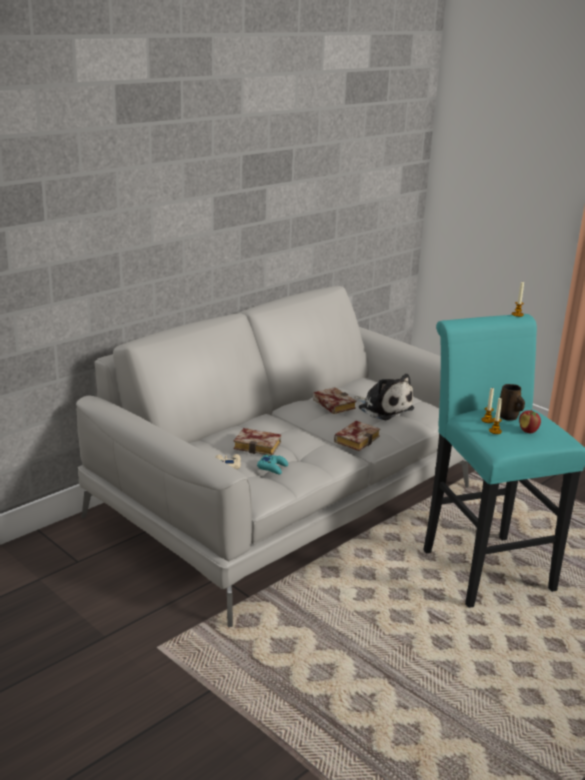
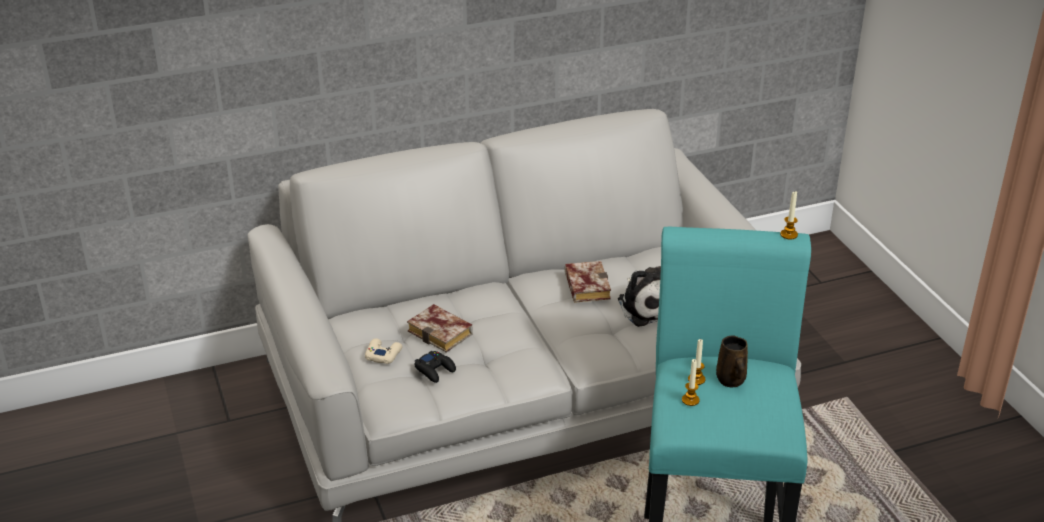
camera: 25 degrees right, 10 degrees up
turquoise game controller [257,455,288,474] -> black game controller [414,351,456,383]
book [334,421,380,451] -> none
apple [519,410,541,434] -> none

